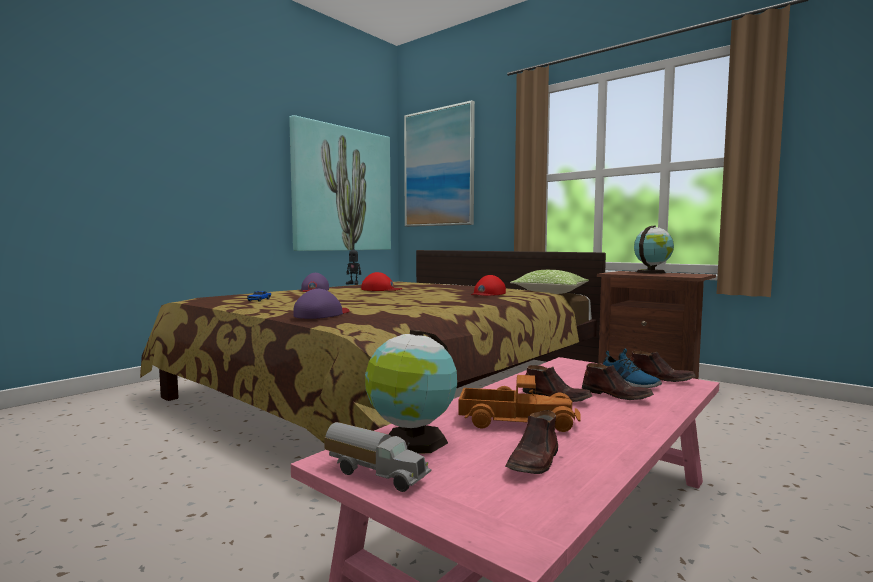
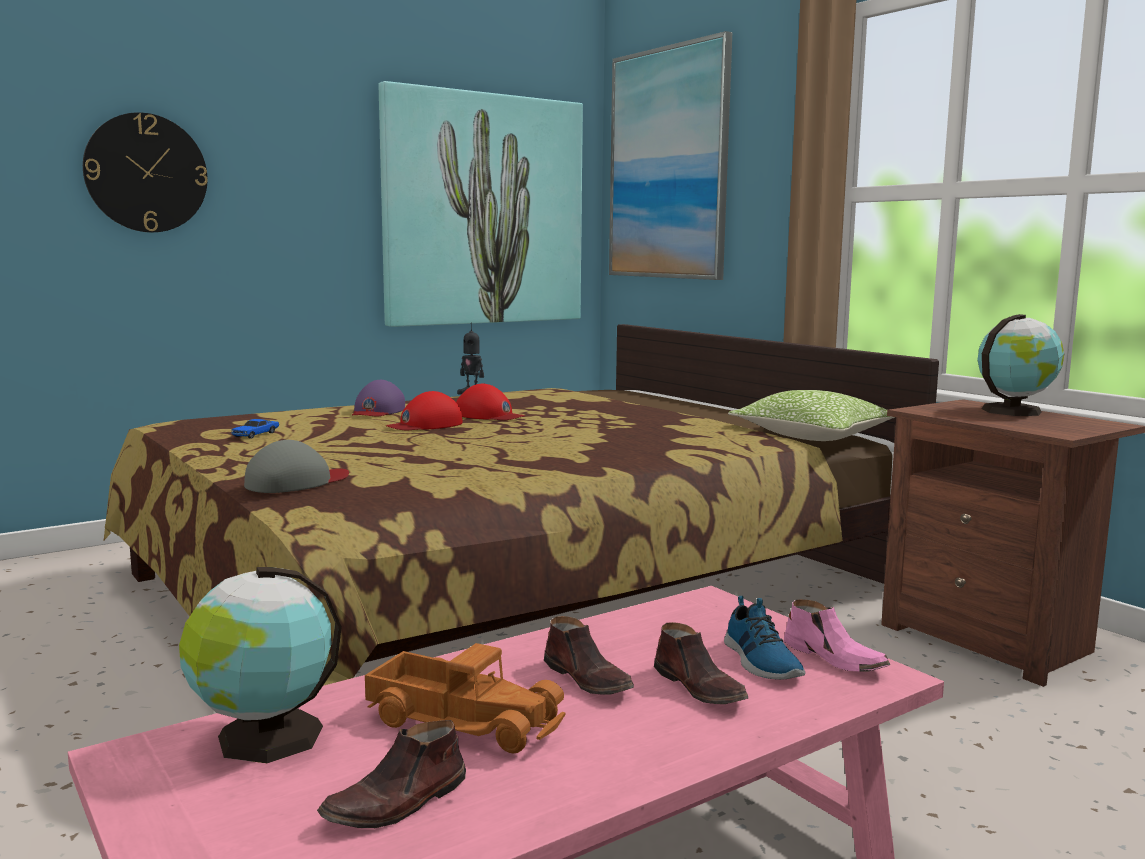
camera: 15 degrees right, 5 degrees up
purple cap [293,289,349,319] -> grey cap [244,440,349,493]
toy truck [324,422,431,492] -> none
red cap [471,275,506,296] -> red cap moved to [386,391,463,430]
brown shoe [630,351,696,382] -> pink shoe [784,599,890,672]
none -> wall clock [83,112,208,232]

